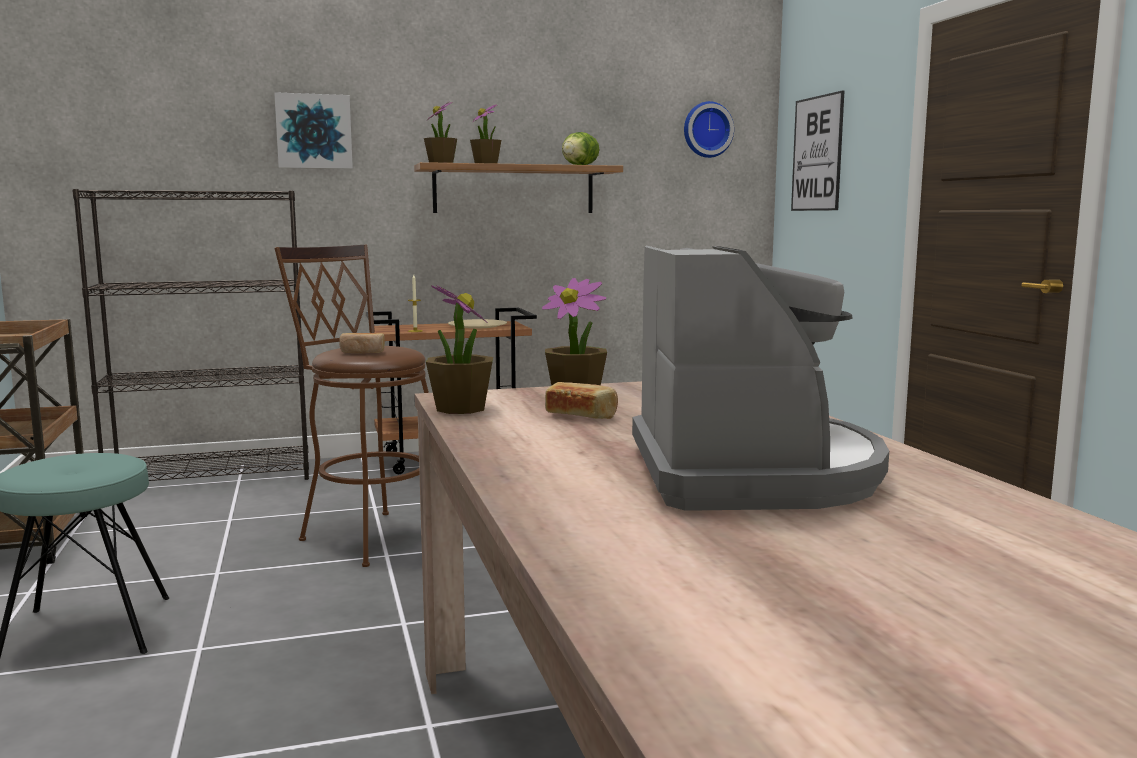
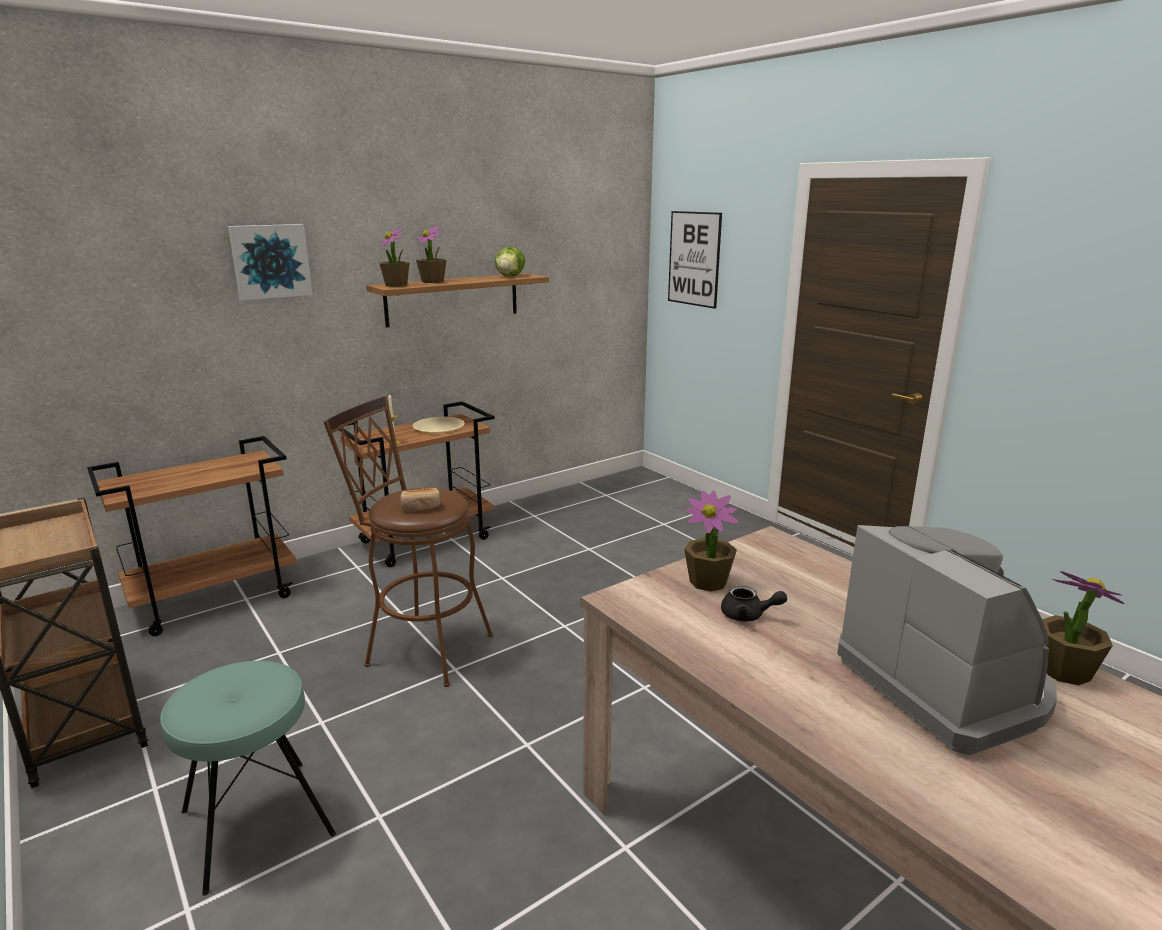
camera: 20 degrees left, 10 degrees up
black bookcase [72,189,309,481] -> brown cart [87,436,296,636]
potted plant [426,285,493,414] -> potted plant moved to [1042,571,1125,685]
bread [545,382,618,419] -> black teapot [721,585,787,622]
wall clock [684,101,734,158] -> none

